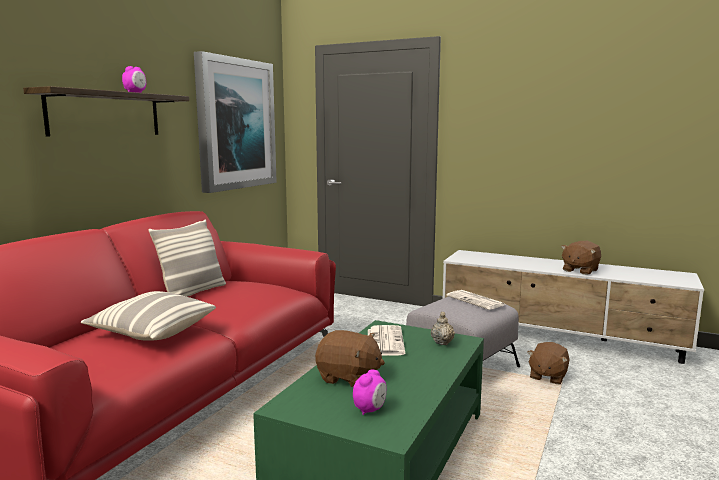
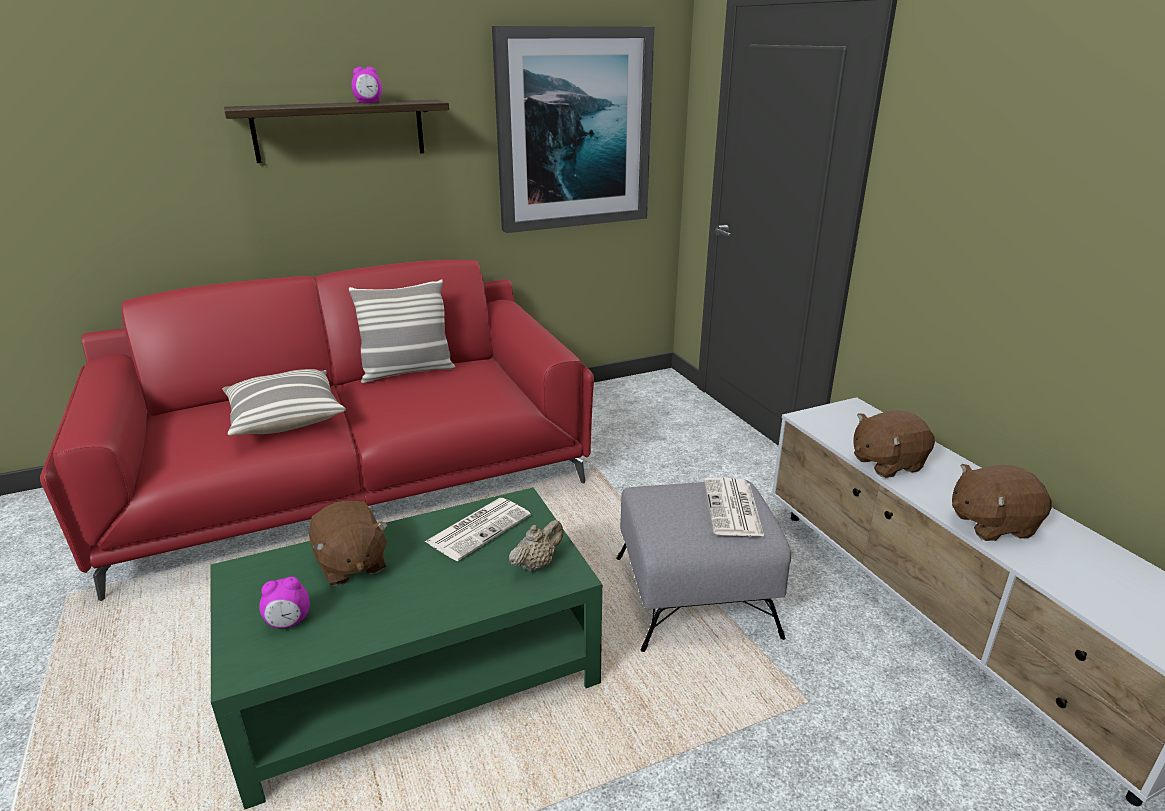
camera: 40 degrees right, 15 degrees up
brown plush toy [528,342,569,384] -> brown plush toy moved to [853,410,935,478]

